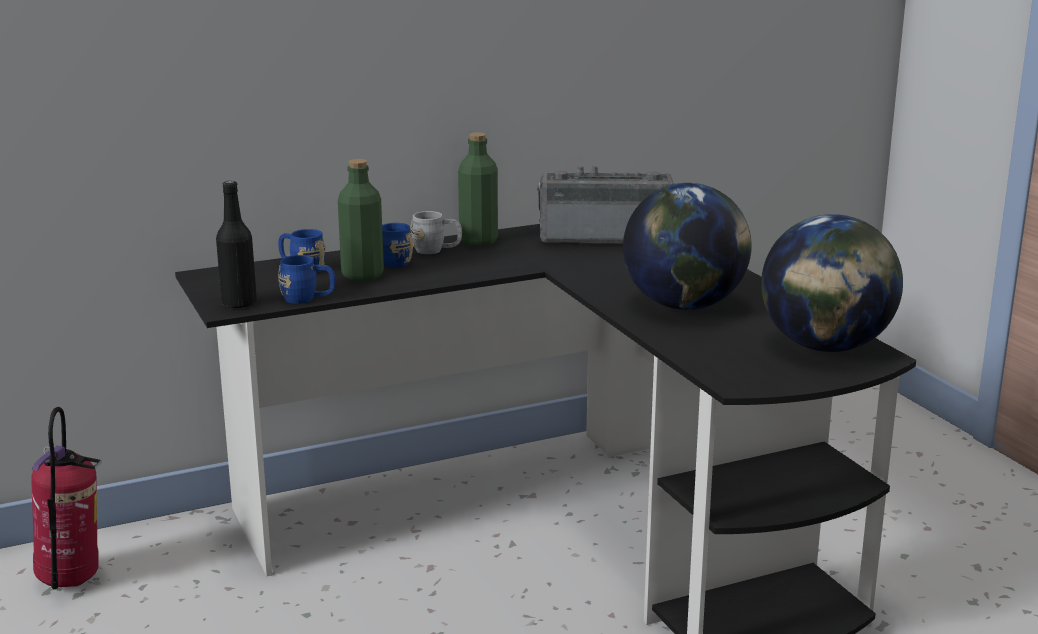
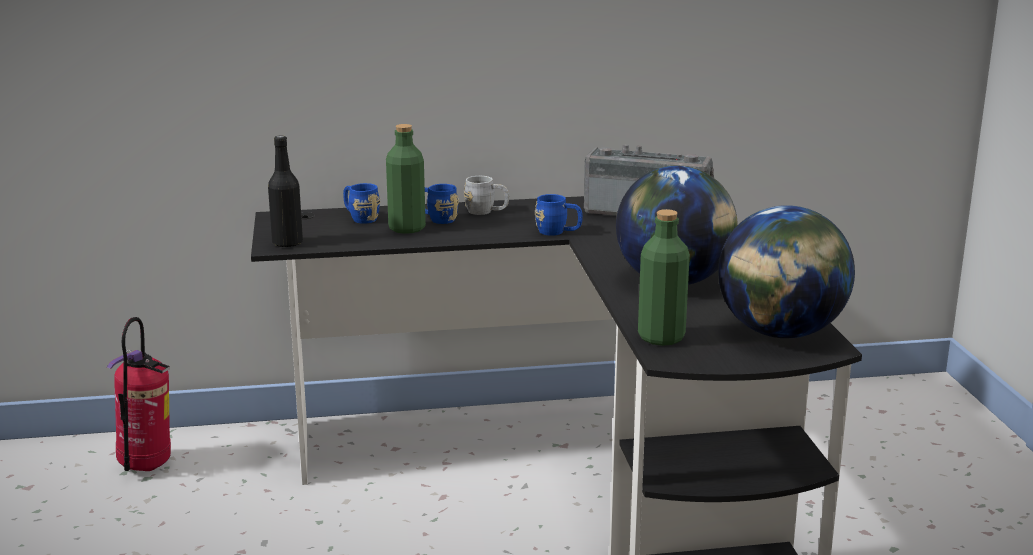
camera: 15 degrees right, 0 degrees up
blue mug [278,255,335,304] -> blue mug moved to [535,194,583,236]
green bottle [458,133,498,246] -> green bottle moved to [638,209,690,346]

